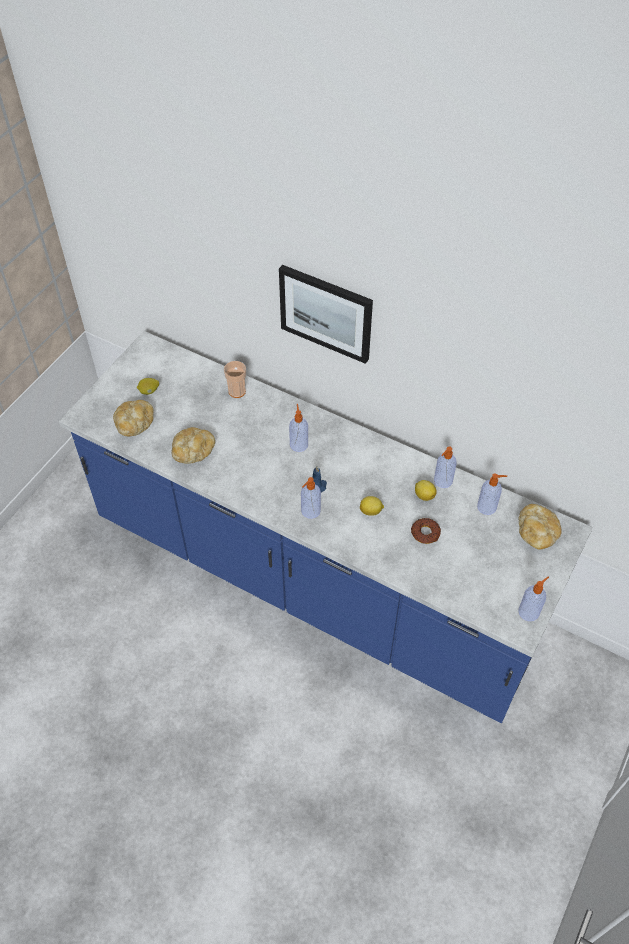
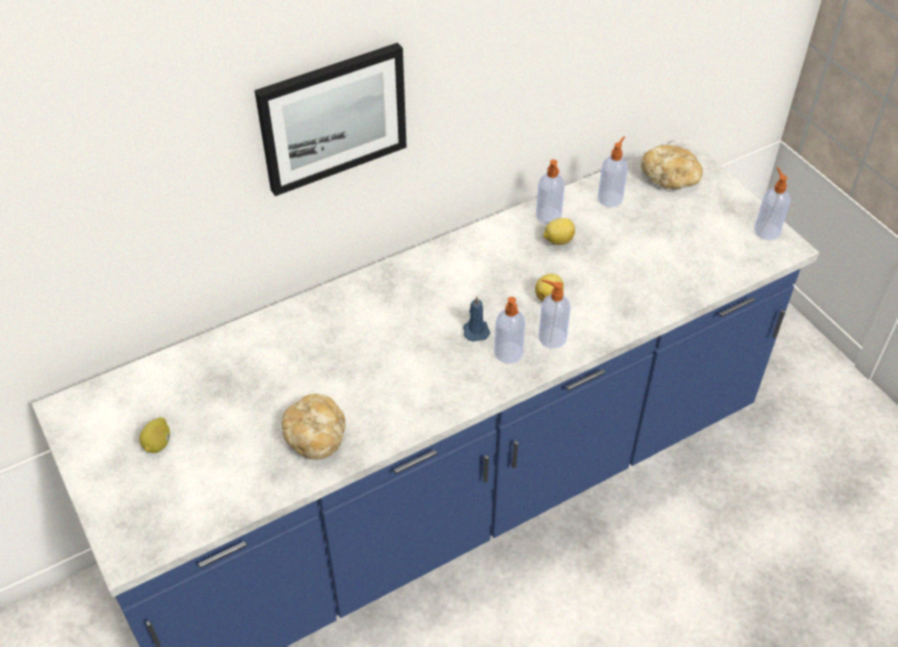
camera: 60 degrees left, 5 degrees down
bread [113,400,154,436] -> none
cup [224,361,246,398] -> none
soap dispenser [289,404,308,452] -> soap dispenser moved to [539,279,571,348]
donut [411,518,441,544] -> none

